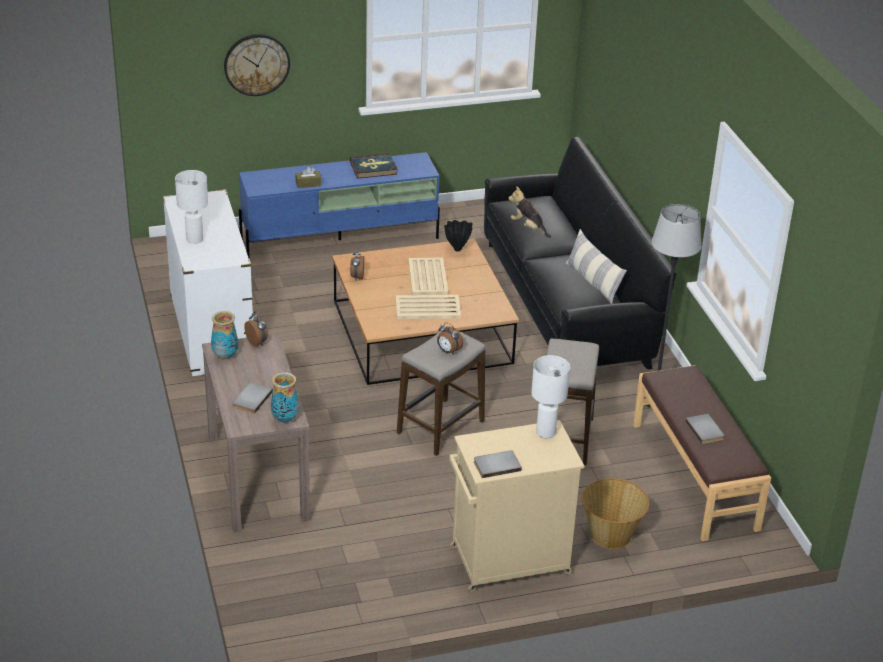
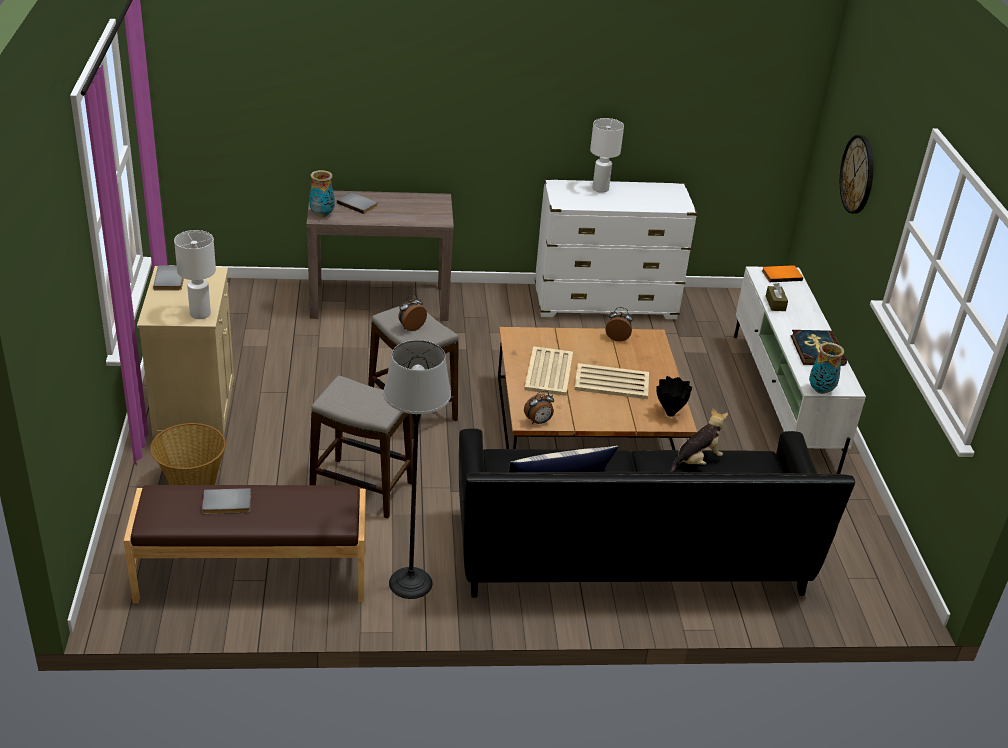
camera: 100 degrees right, 0 degrees up
vase [211,311,238,359] -> vase moved to [809,342,844,394]
blue tv stand [239,152,440,259] -> white tv stand [734,266,866,474]
alarm clock [244,312,268,346] -> alarm clock moved to [524,391,554,424]
none -> orange book [762,265,803,282]

